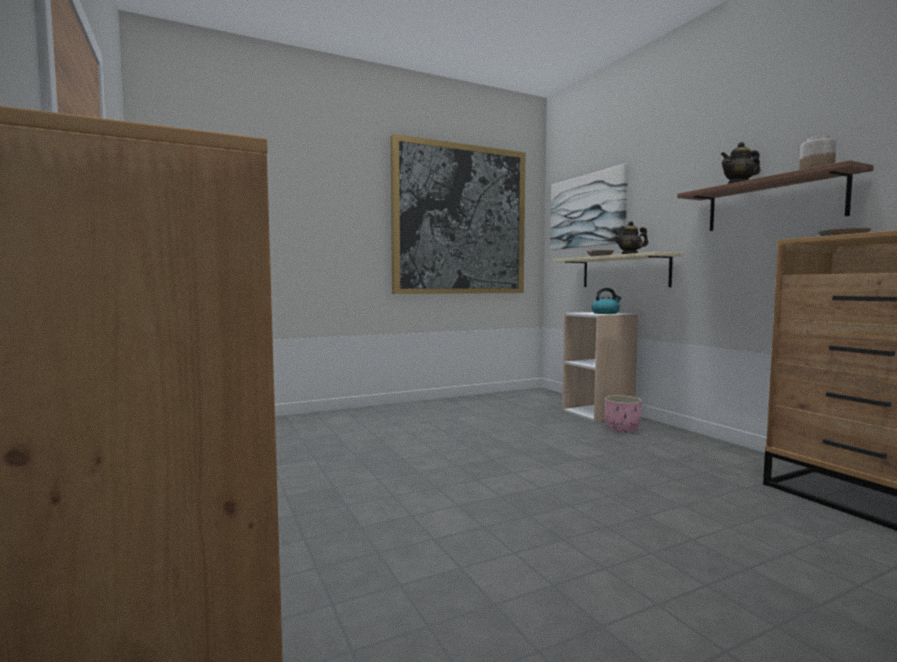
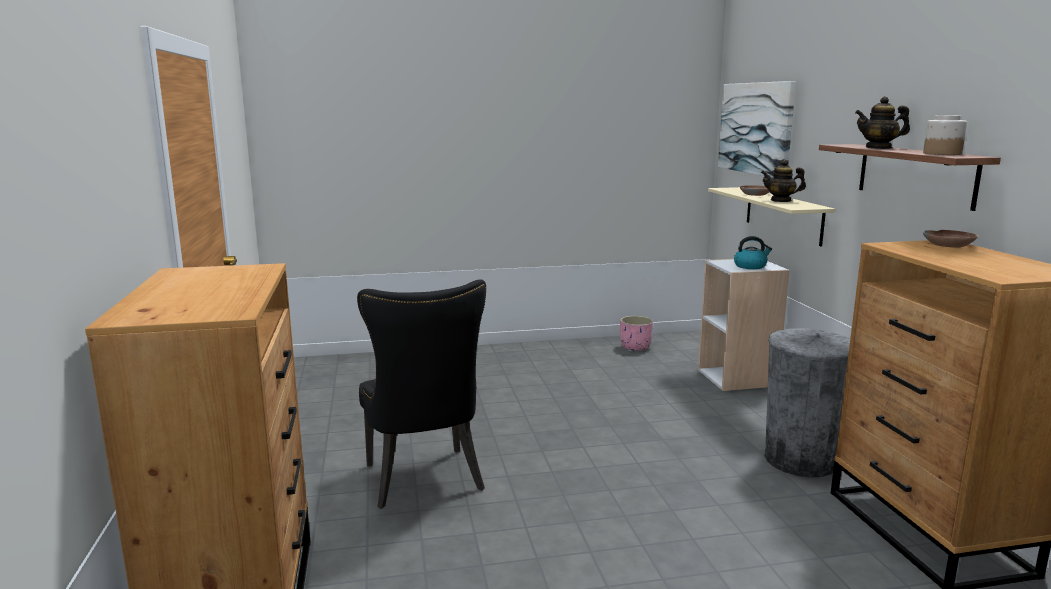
camera: 15 degrees right, 10 degrees up
picture [391,134,525,294] -> none
pink planter [605,395,642,432] -> pink planter moved to [620,316,653,351]
none -> black chair [357,279,486,509]
none -> grey trash can [765,328,850,477]

